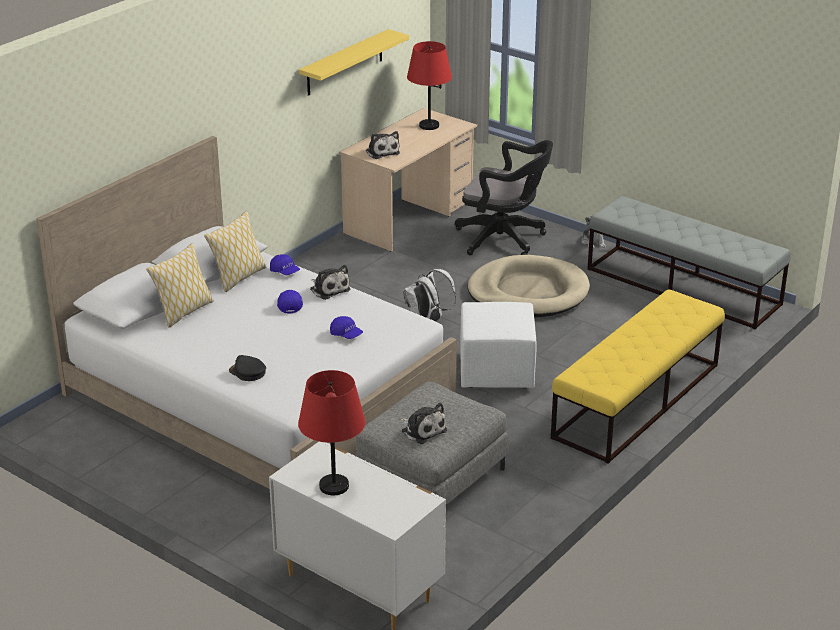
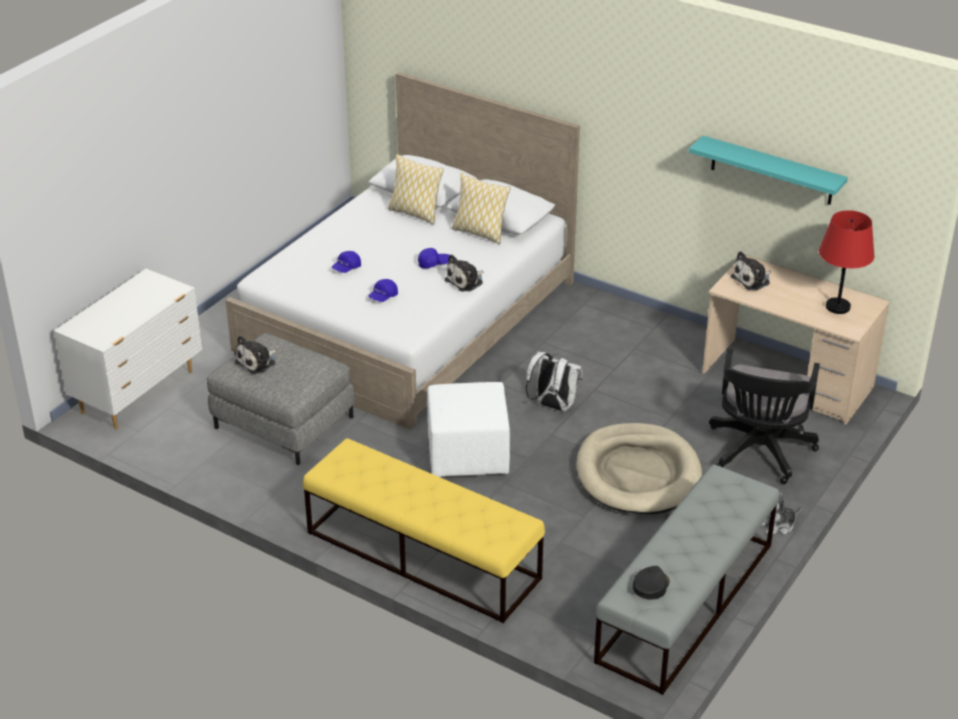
camera: 85 degrees right, 5 degrees up
black cap [229,355,266,381] -> black cap moved to [633,566,670,600]
blue cap [270,254,300,275] -> blue cap moved to [331,251,361,273]
red table lamp [298,370,365,495] -> none
yellow shelf [299,29,409,96] -> turquoise shelf [689,136,848,205]

